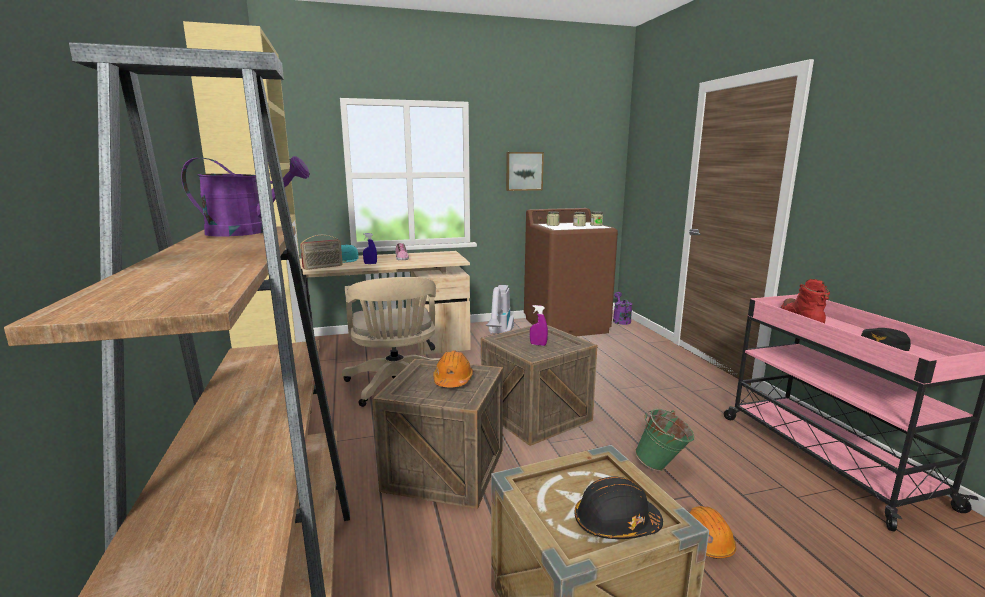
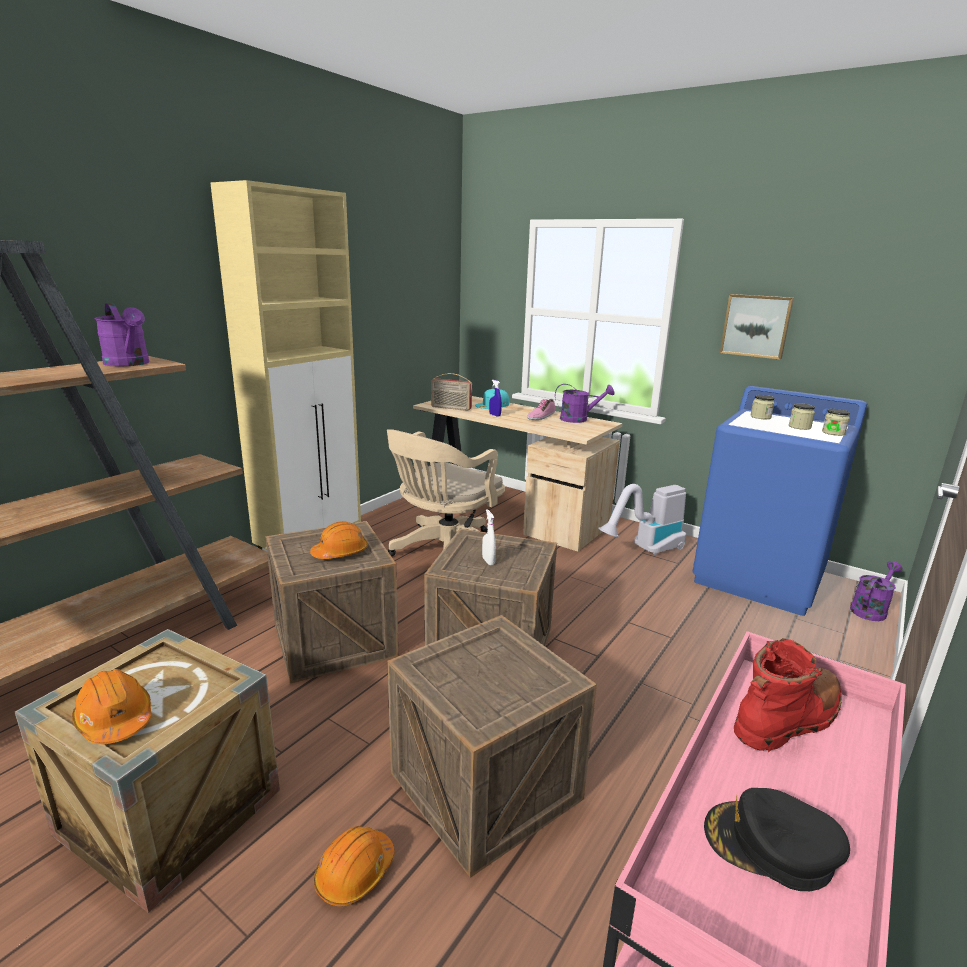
camera: 50 degrees right, 5 degrees up
brown washing machine [524,208,618,336] -> blue washing machine [692,386,867,616]
purple spray bottle [530,305,548,346] -> white spray bottle [482,509,496,566]
black hard hat [574,476,663,539] -> orange hard hat [72,669,151,744]
green bucket [635,409,694,471] -> crate [387,615,597,878]
none -> purple watering can [555,384,615,423]

